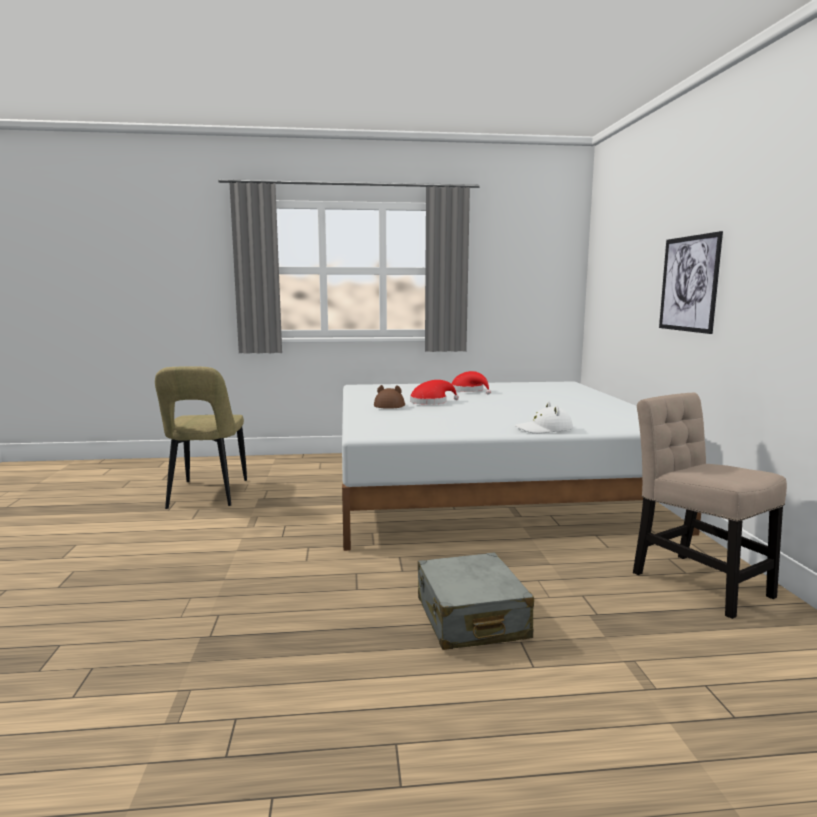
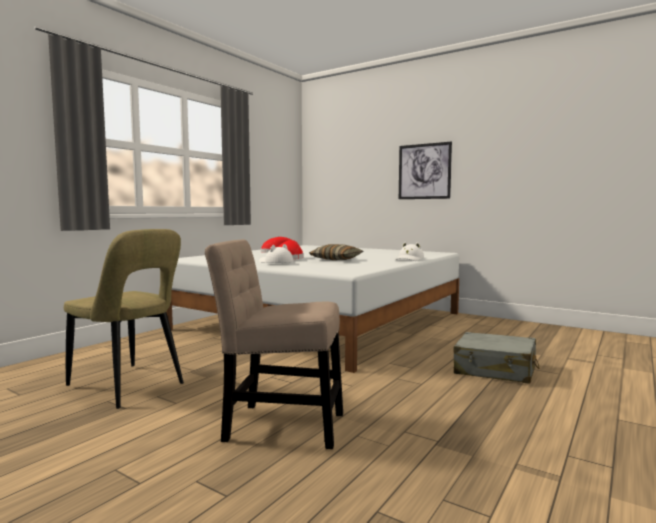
camera: 50 degrees left, 5 degrees down
brown hat [374,385,405,409] -> white hat [259,244,293,263]
beige chair [633,393,787,619] -> beige chair moved to [205,239,343,449]
none -> pillow [309,244,363,260]

